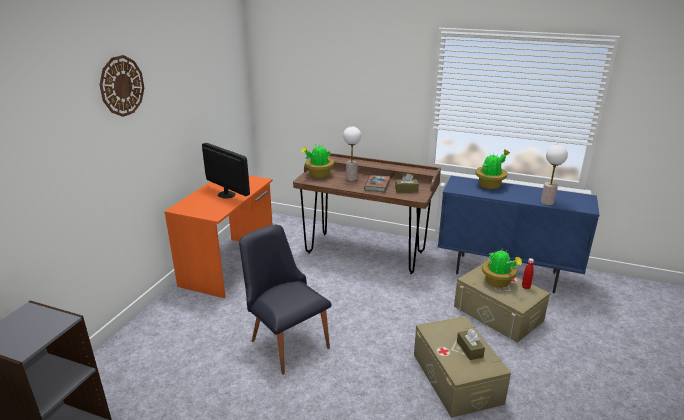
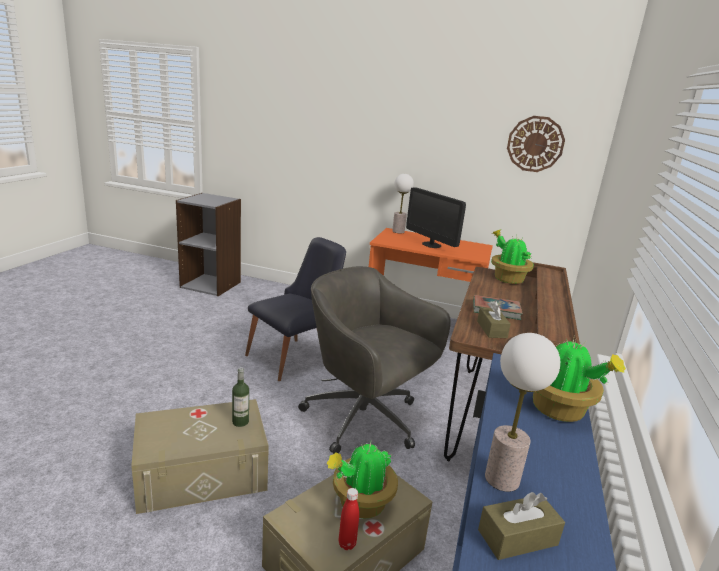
camera: 85 degrees right, 5 degrees down
wall clock [99,55,144,117] -> wall clock moved to [507,116,565,172]
monitor [202,143,250,199] -> monitor turned 105 degrees clockwise [406,187,466,248]
table lamp [343,126,361,181] -> table lamp moved to [392,174,414,233]
brown tissue box [457,329,485,360] -> brown tissue box moved to [478,492,565,560]
none -> bottle [232,367,249,427]
none -> grey office chair [298,267,451,454]

